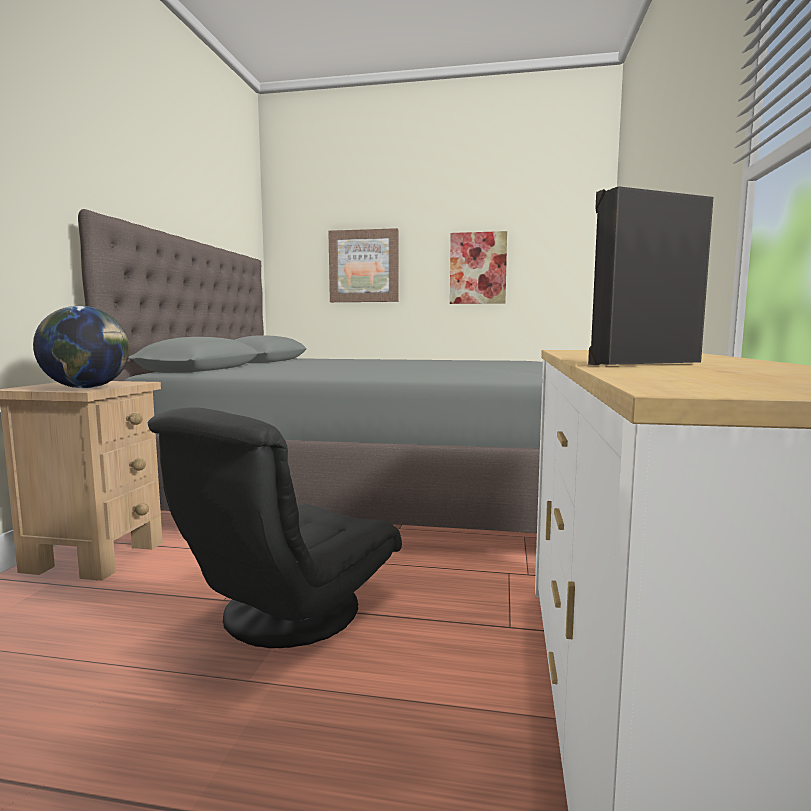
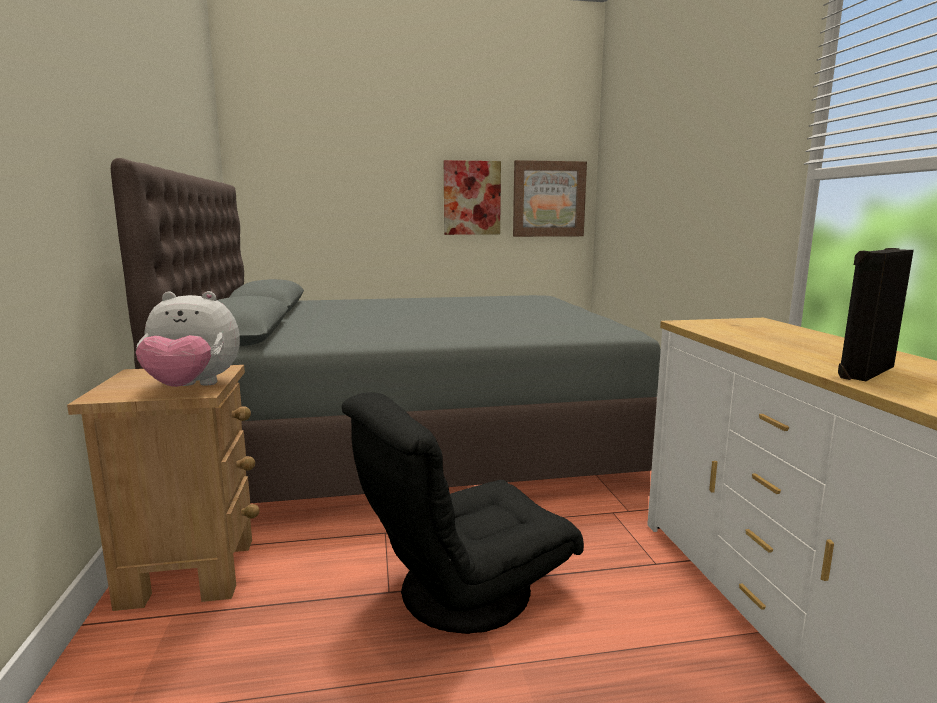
camera: 20 degrees left, 5 degrees up
globe [33,306,129,388] -> plush toy [136,291,240,387]
black armchair [148,407,402,648] -> black armchair turned 45 degrees clockwise [342,392,584,634]
picture [328,228,399,302] -> picture moved to [513,160,587,237]

